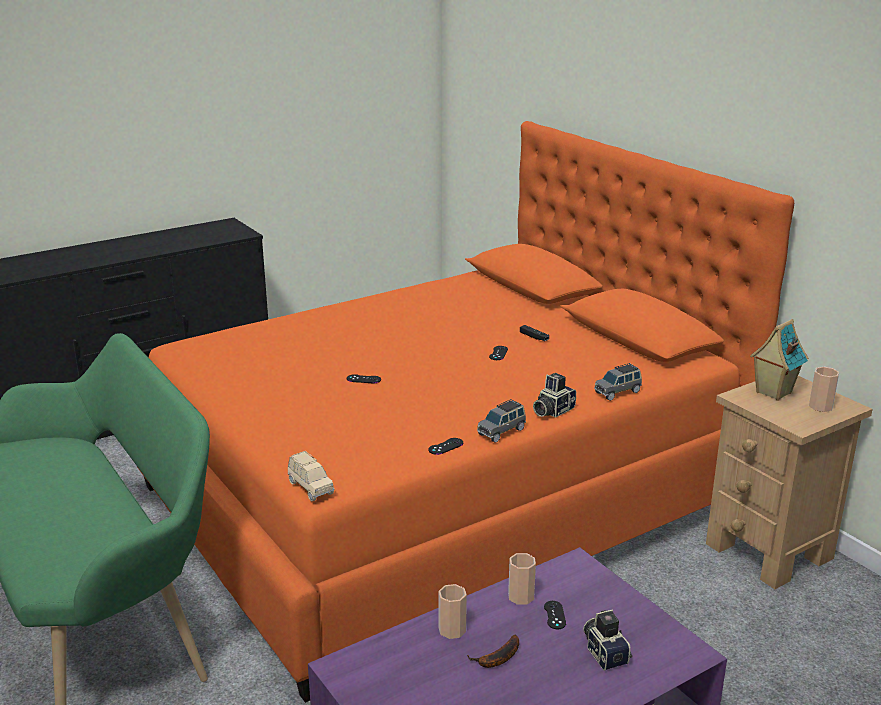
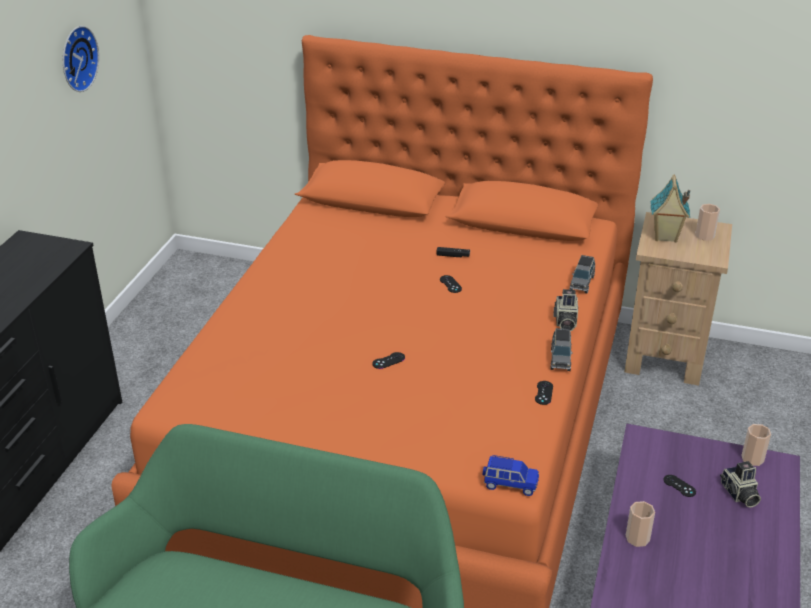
camera: 40 degrees left, 10 degrees up
beige toy car [288,451,334,501] -> blue toy car [483,455,539,496]
banana [467,635,519,668] -> none
cup [508,553,536,605] -> cup moved to [741,424,771,466]
camera [583,609,632,671] -> camera turned 135 degrees counterclockwise [720,461,761,508]
none -> wall clock [63,26,99,92]

